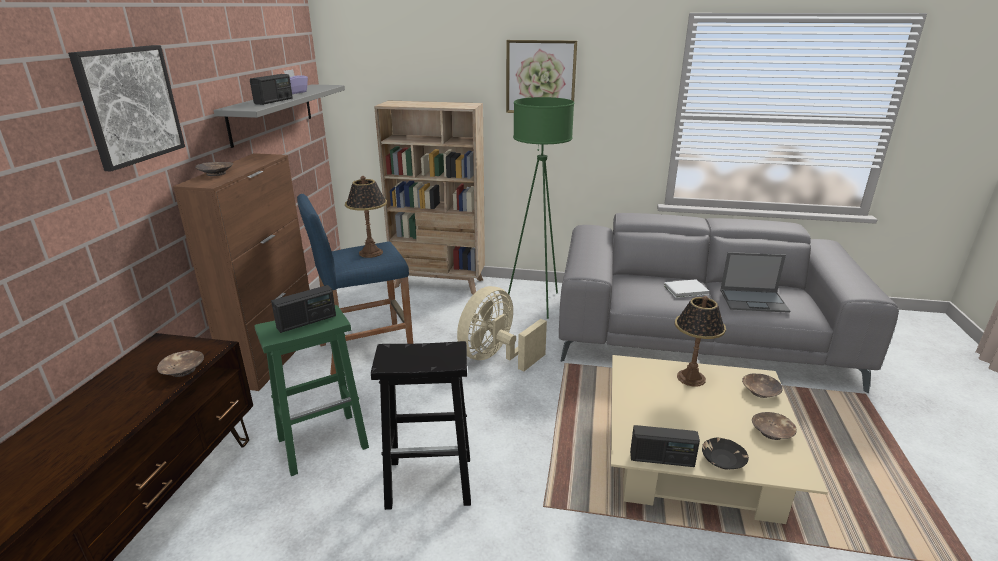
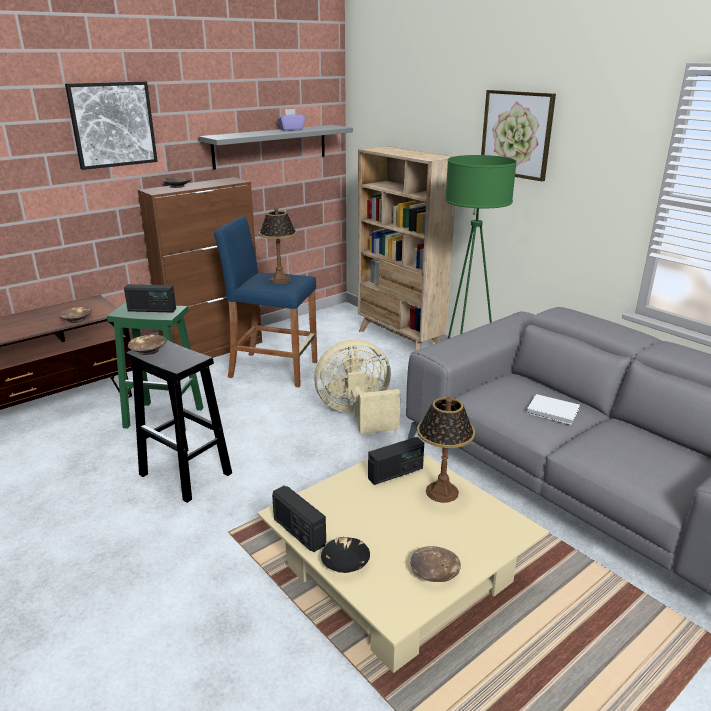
camera: 40 degrees right, 0 degrees up
radio [250,74,293,105] -> radio moved to [368,437,424,485]
laptop [720,252,790,313] -> none
brown bowl [742,373,783,398] -> brown bowl moved to [128,334,167,355]

